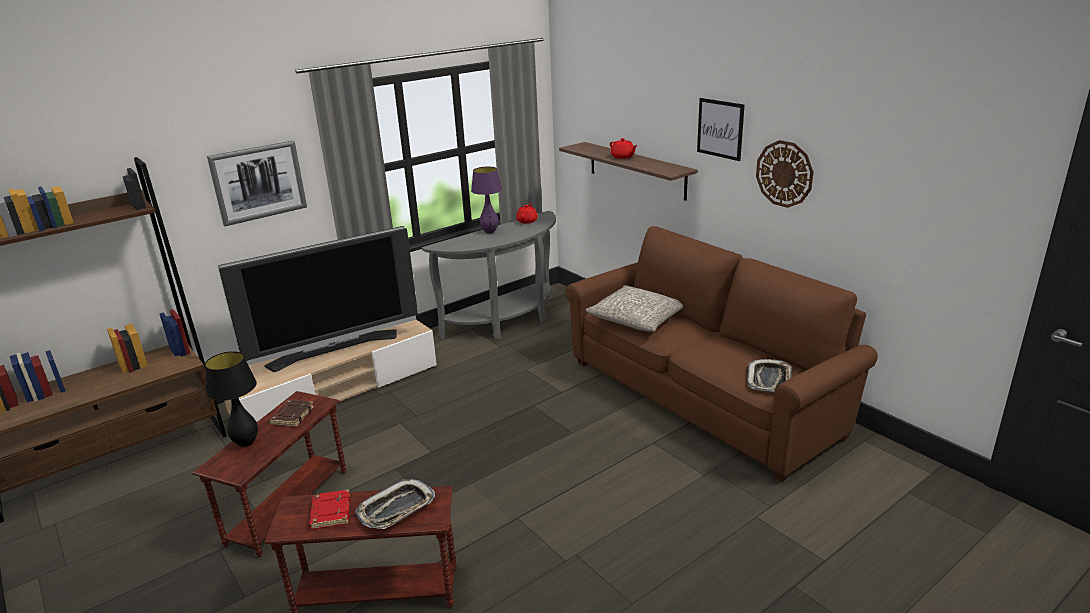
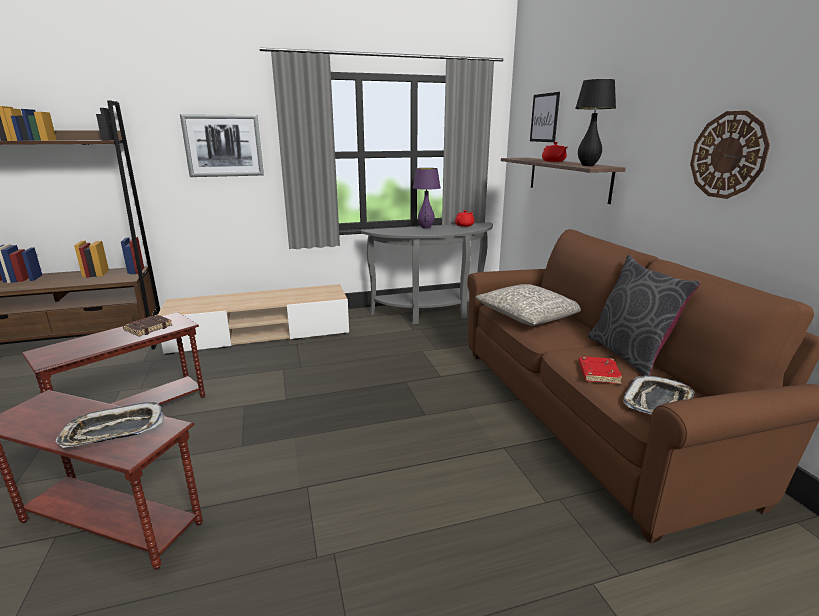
camera: 20 degrees right, 5 degrees down
black table lamp [205,351,258,447] -> black table lamp moved to [575,79,616,166]
television [218,226,418,372] -> none
red book [309,489,351,529] -> red book moved to [578,356,622,384]
picture [697,98,745,161] -> picture moved to [530,92,560,142]
none -> grey pillow [588,255,701,376]

